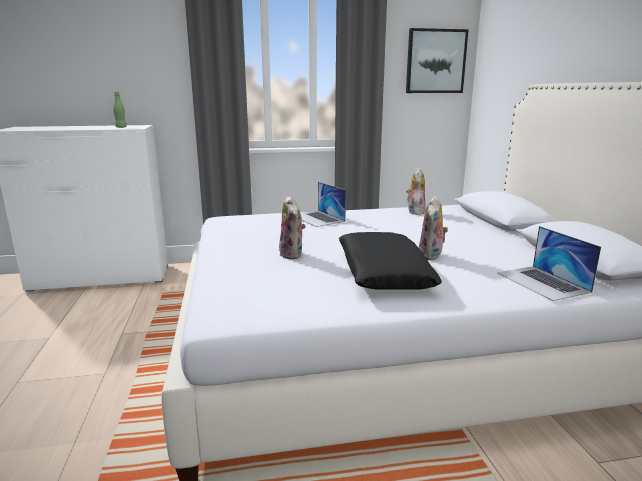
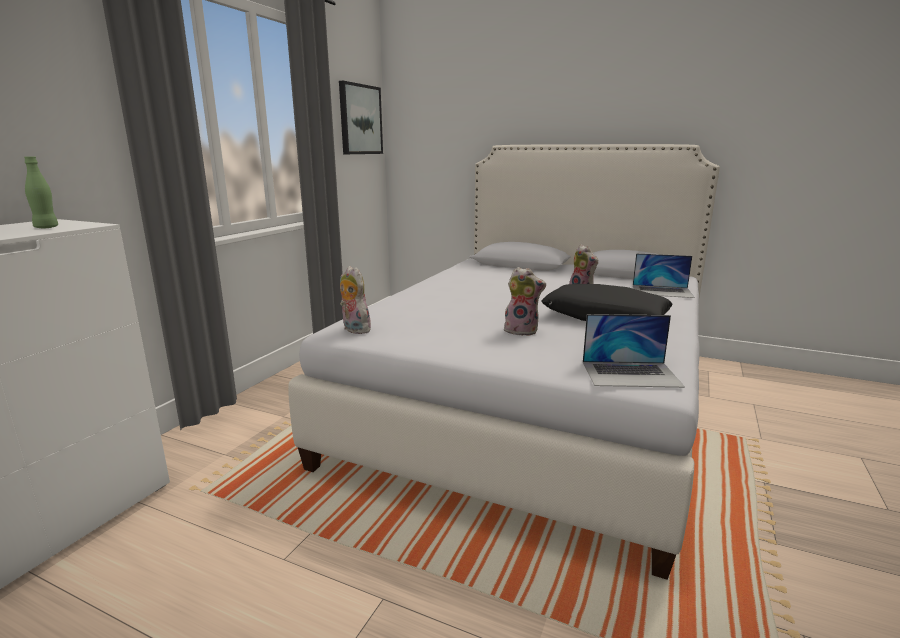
camera: 55 degrees left, 0 degrees up
laptop [300,182,346,227] -> laptop moved to [583,314,685,388]
plush toy [406,168,426,215] -> plush toy moved to [340,266,371,334]

